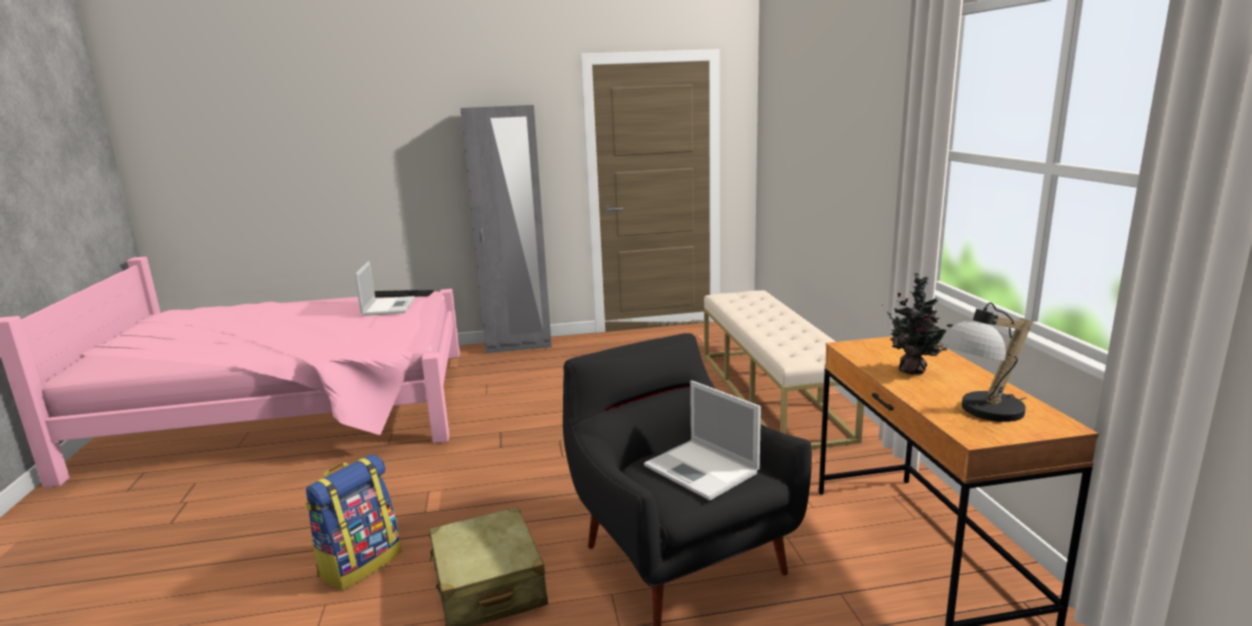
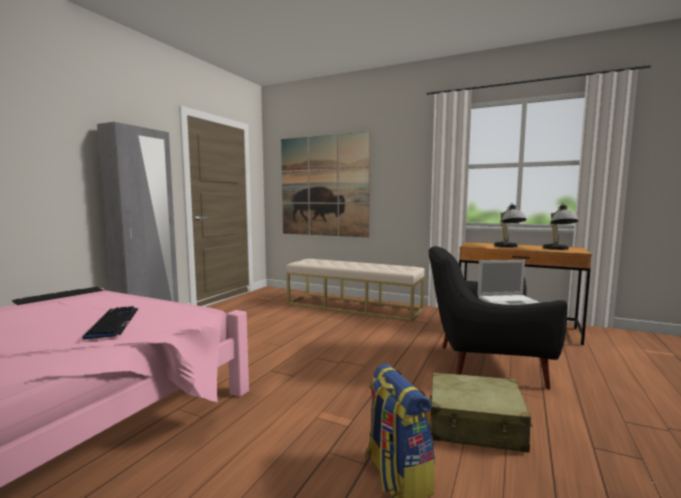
camera: 55 degrees left, 10 degrees down
laptop [354,261,415,316] -> none
potted plant [882,273,953,375] -> table lamp [494,203,527,248]
none -> keyboard [82,306,138,340]
none -> picture [281,132,370,237]

